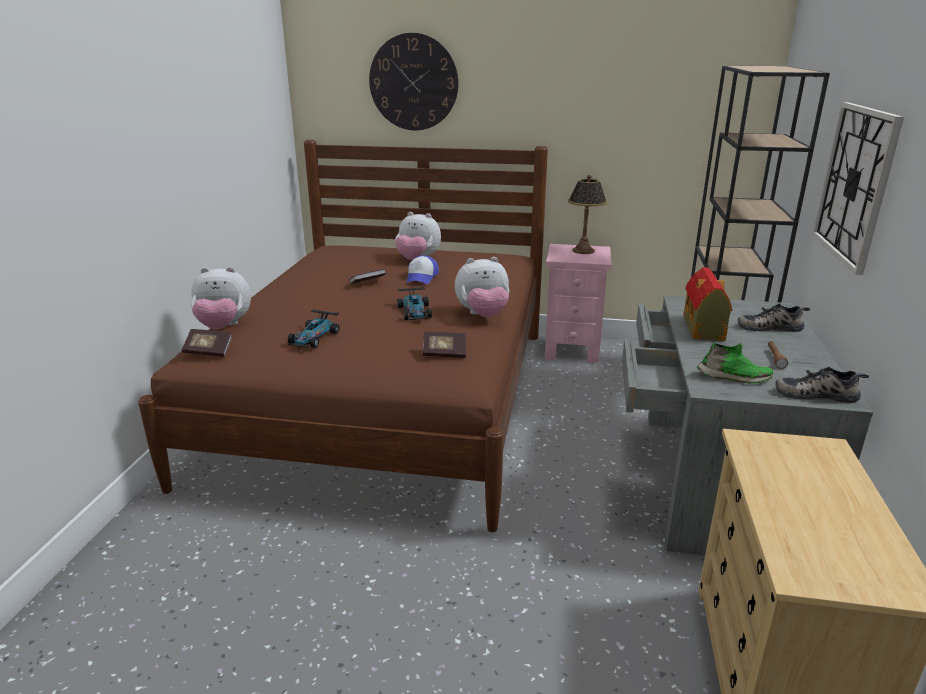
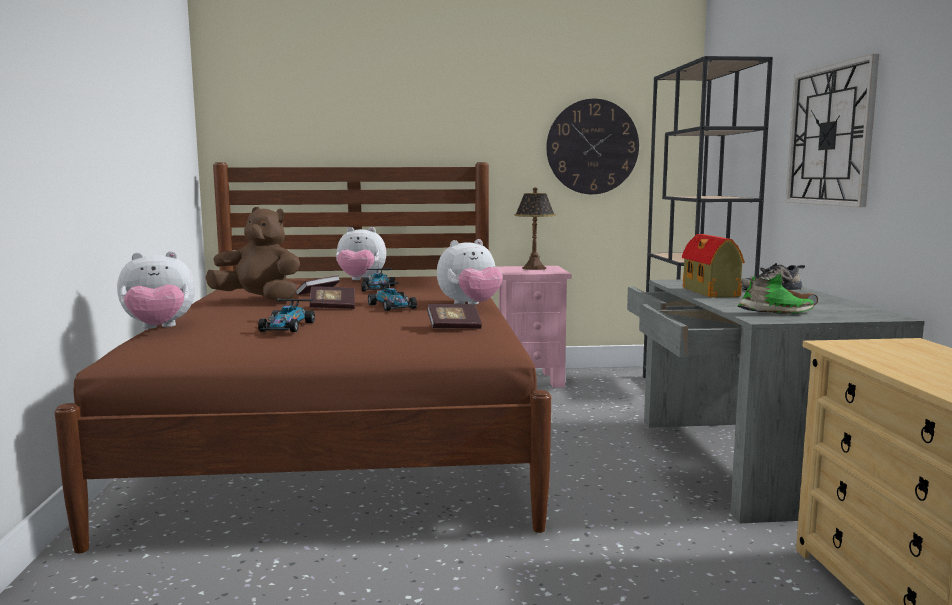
camera: 15 degrees left, 15 degrees down
book [182,329,232,357] -> book moved to [310,286,355,309]
wall clock [369,33,459,130] -> wall clock moved to [546,99,639,194]
cap [407,256,439,284] -> toy car [362,263,395,291]
shoe [775,367,869,403] -> none
none -> brown plush toy [205,207,300,302]

